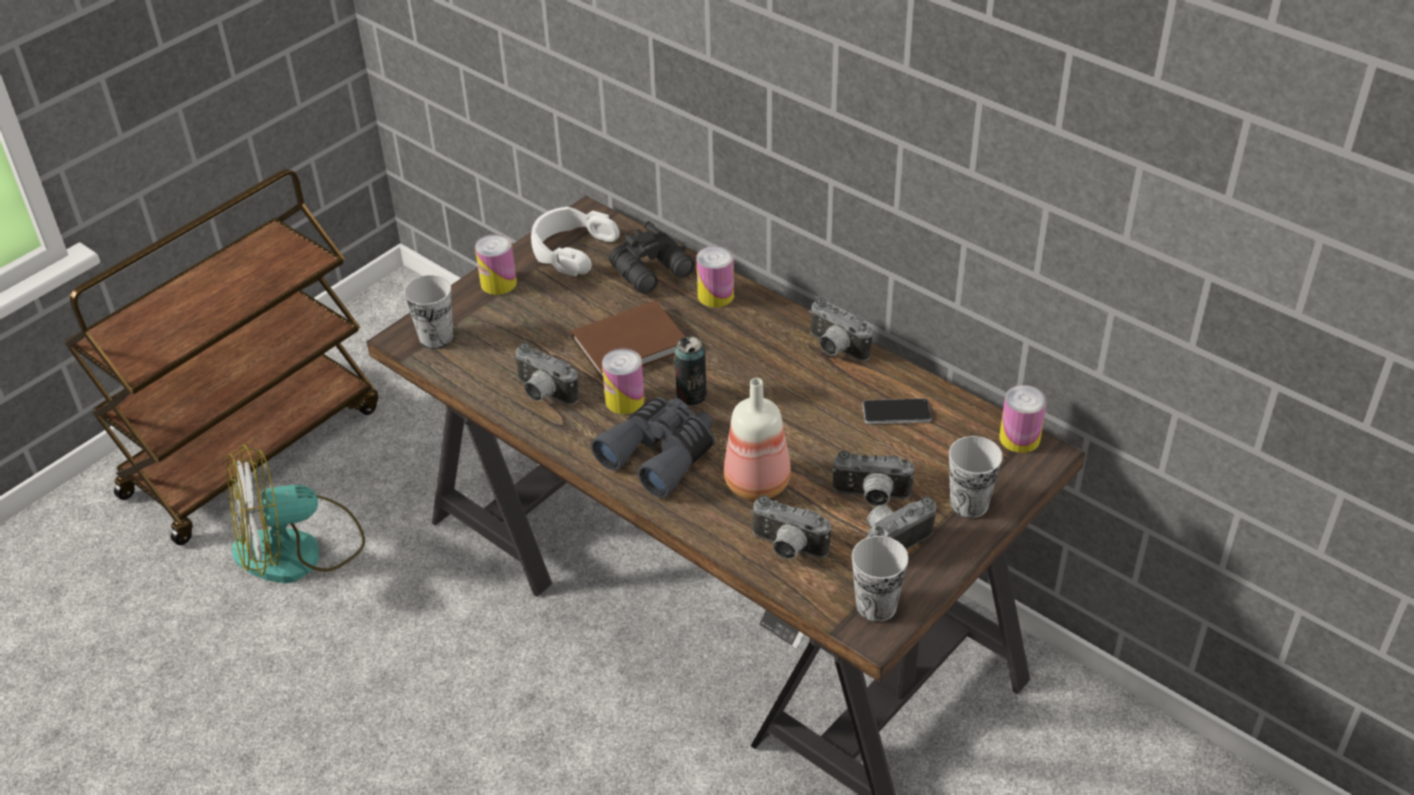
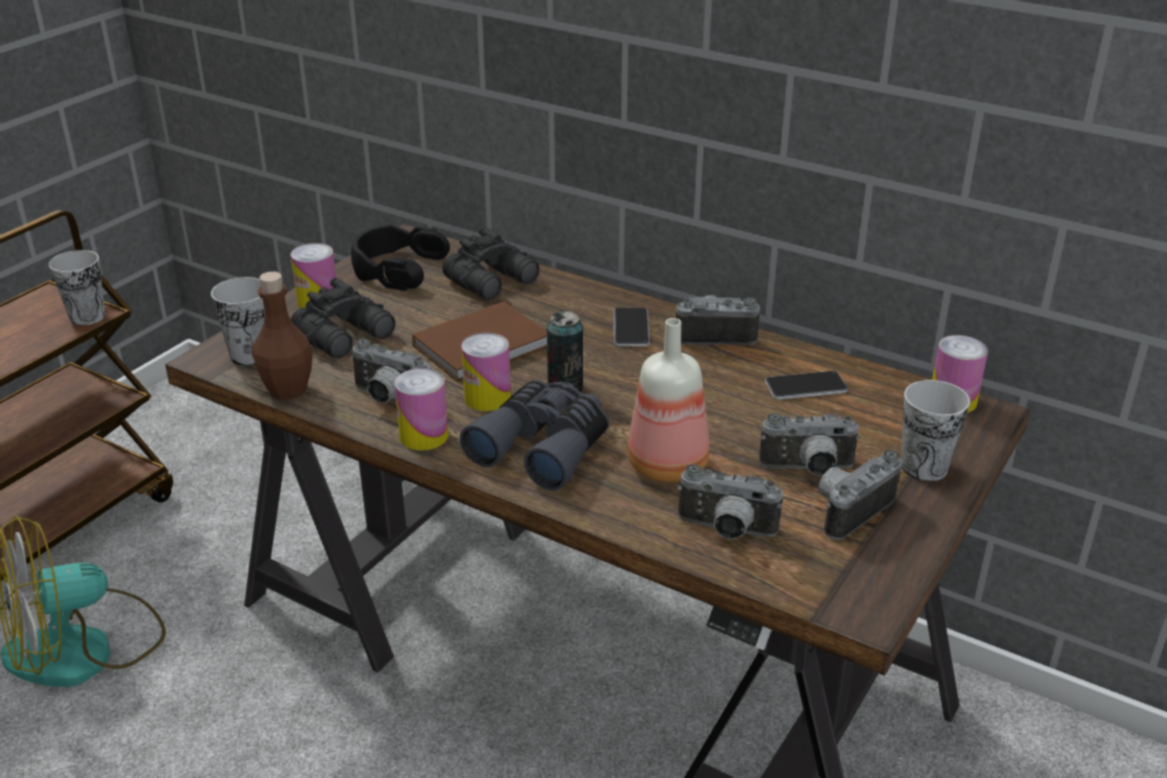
camera: 10 degrees left, 10 degrees down
white headphones [531,207,620,276] -> black headphones [351,224,450,291]
can [697,246,734,307] -> can moved to [394,368,449,451]
camera [809,298,873,361] -> camera turned 150 degrees clockwise [675,295,760,345]
cup [852,536,909,622] -> cup moved to [49,250,105,325]
none -> brown bottle [252,272,313,400]
none -> black binoculars [291,278,396,358]
none -> phone [614,308,650,346]

